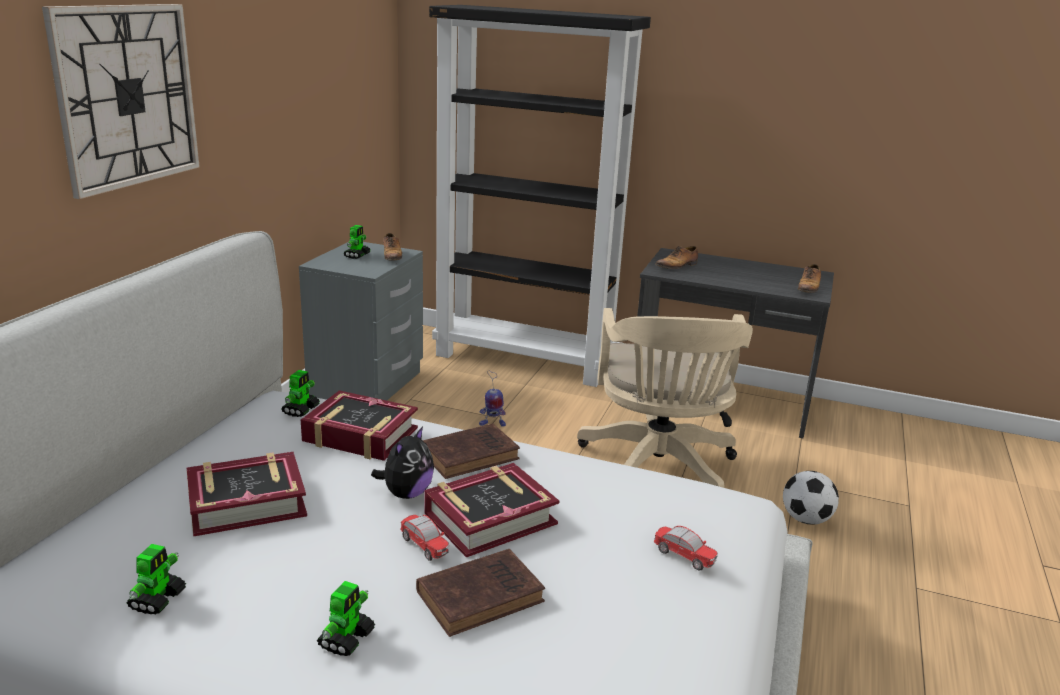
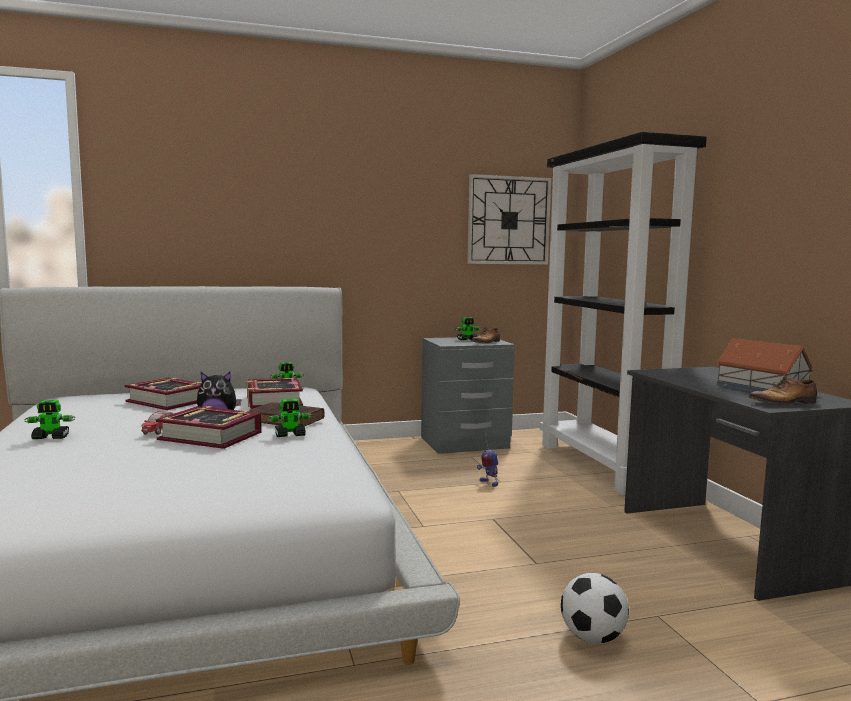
camera: 55 degrees right, 15 degrees down
wall clock [42,4,200,199] -> wall clock moved to [467,174,551,265]
toy robot [127,544,186,614] -> toy robot moved to [267,399,313,437]
brown book [416,549,545,637] -> none
beige office chair [577,308,753,488] -> none
toy car [654,526,718,571] -> none
shoe [655,245,698,269] -> none
none -> toy house [716,338,814,392]

